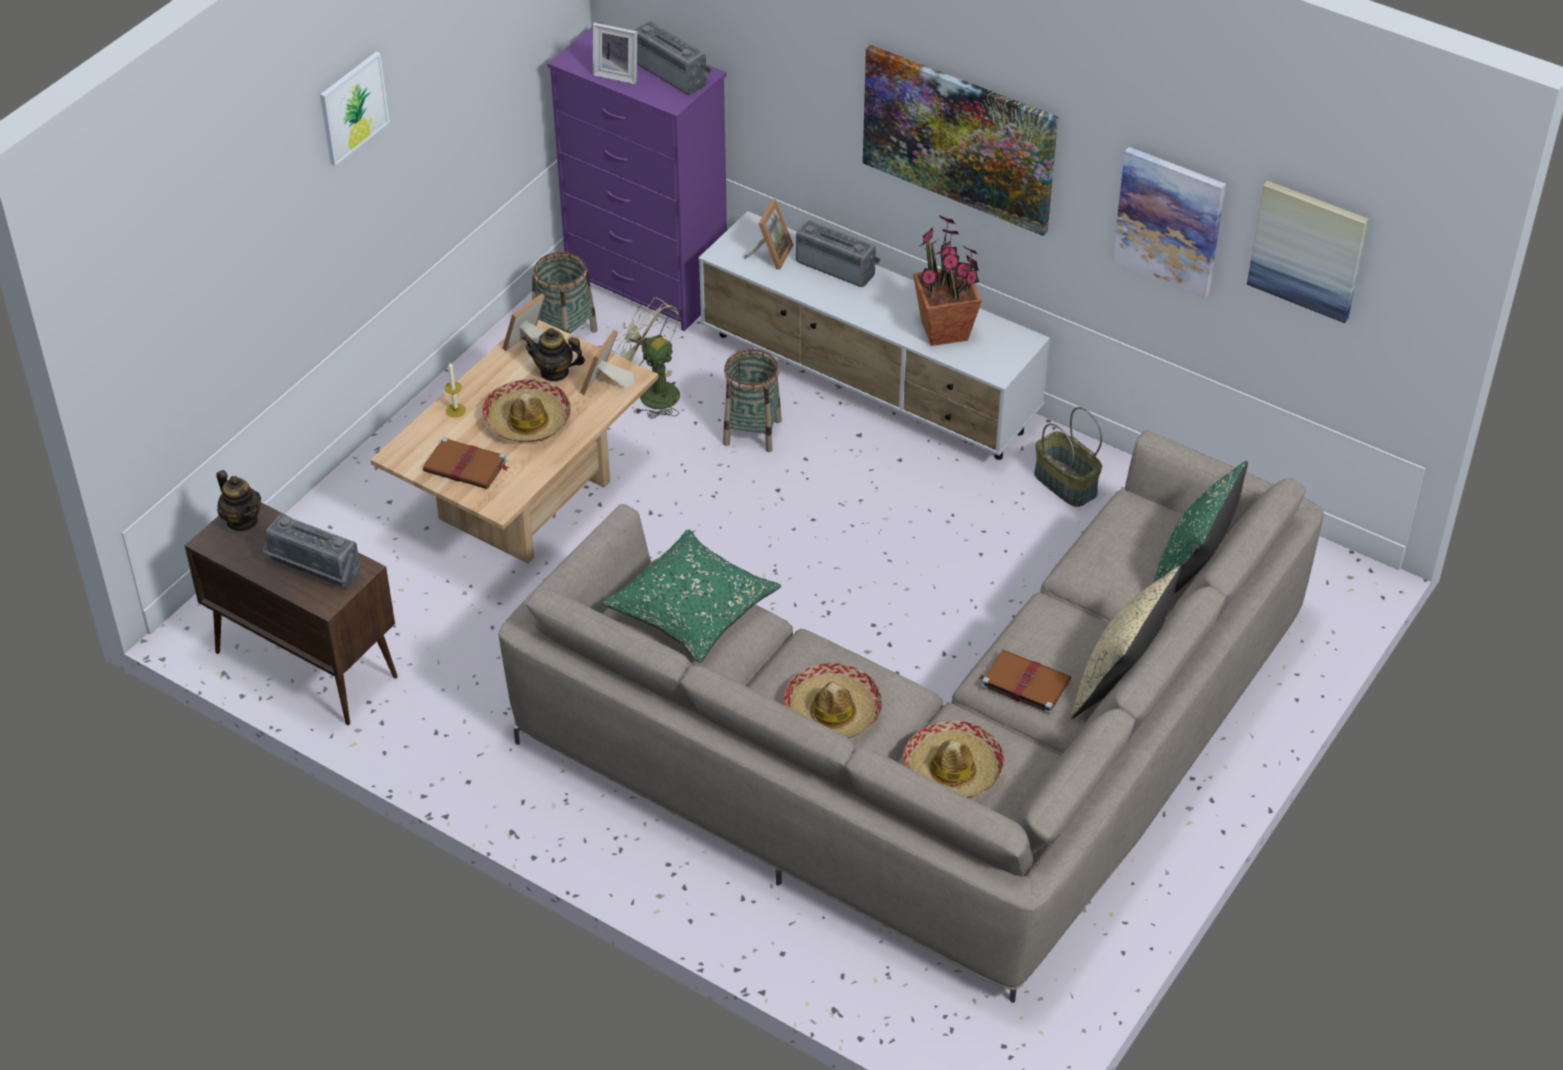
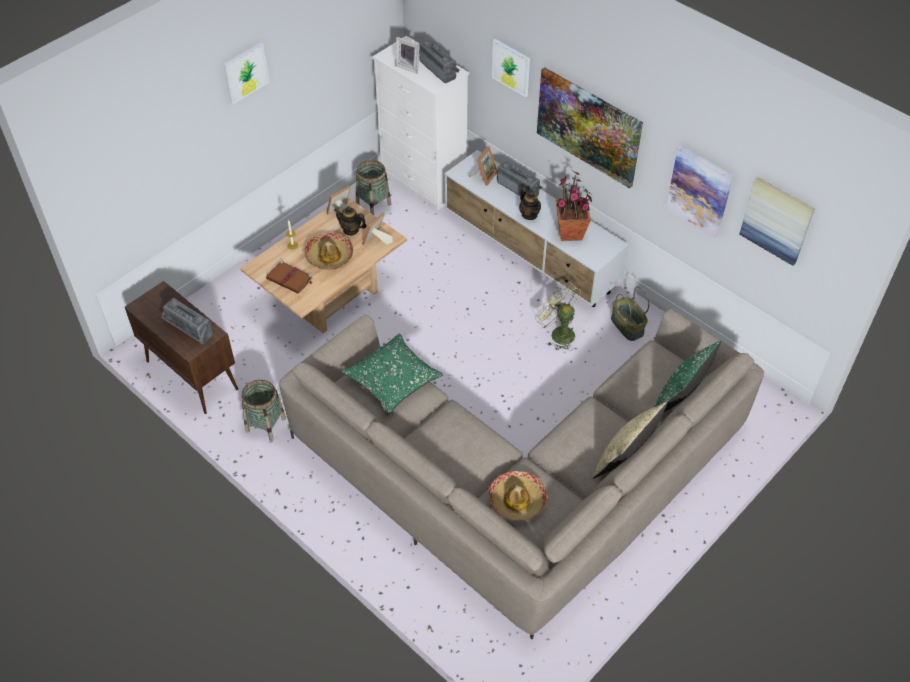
camera: 10 degrees right, 5 degrees up
teapot [216,470,261,531] -> teapot moved to [519,188,541,220]
purple dresser [547,22,727,331] -> white dresser [372,36,469,211]
green fan [611,297,680,419] -> green fan moved to [535,282,581,351]
basket [723,349,782,452] -> basket moved to [242,380,286,441]
hat [783,663,882,738] -> none
brown book [979,649,1071,714] -> none
none -> picture [492,39,530,97]

